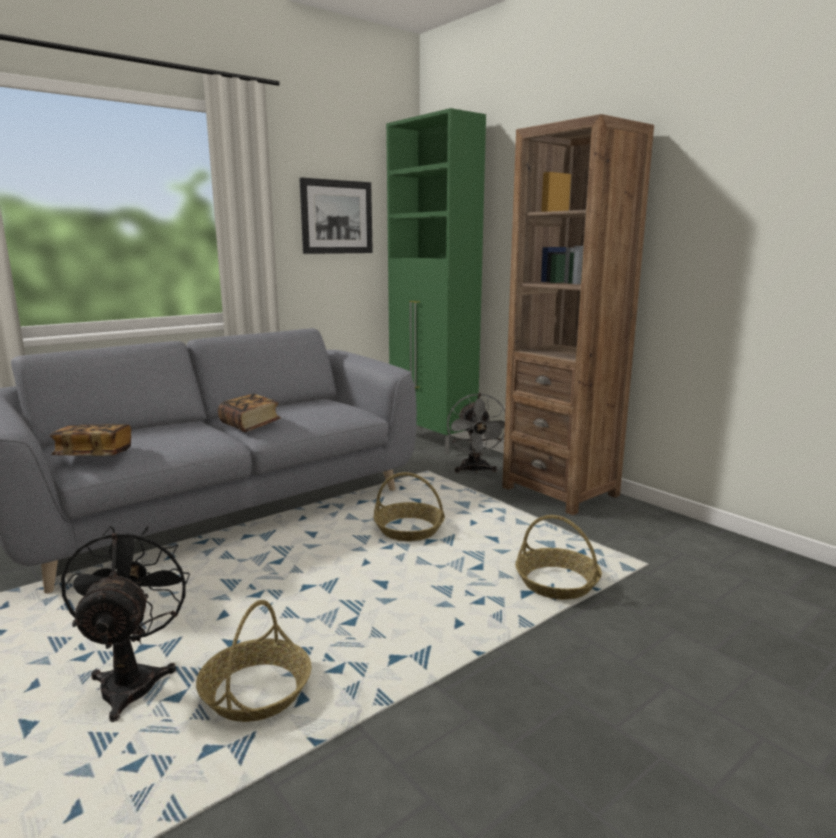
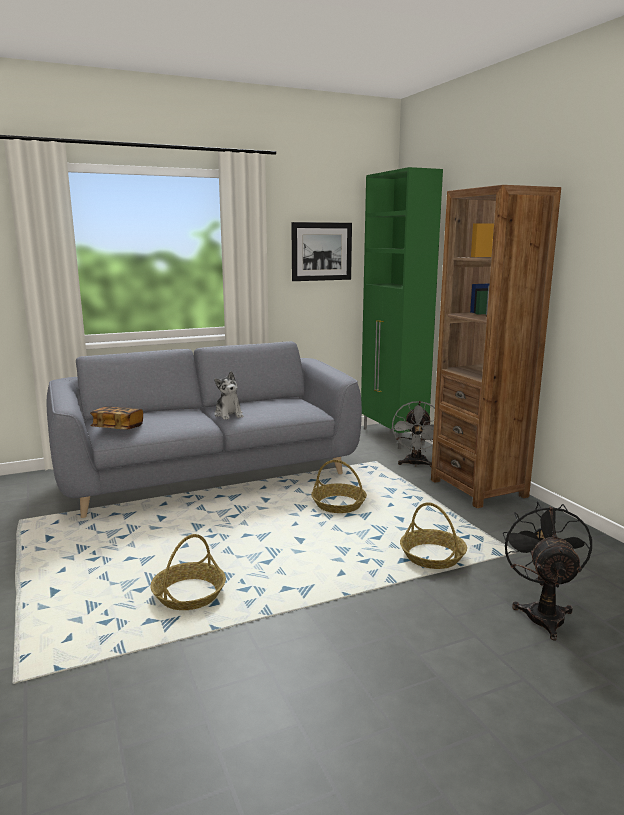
camera: 15 degrees right, 0 degrees up
black fan [61,526,190,722] -> black fan moved to [503,501,592,641]
book [218,394,281,432] -> plush toy [214,371,243,420]

